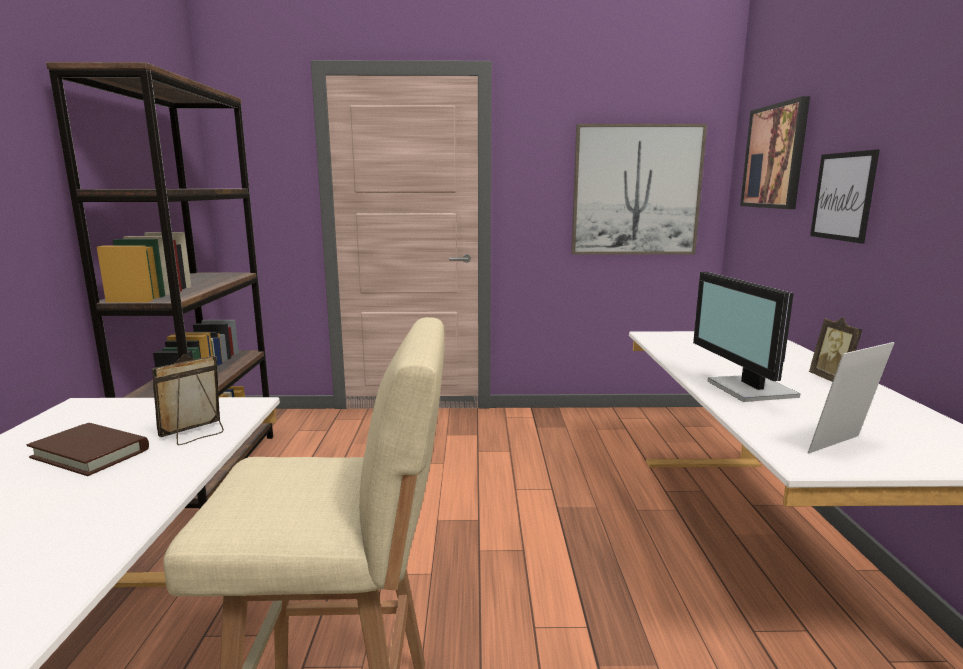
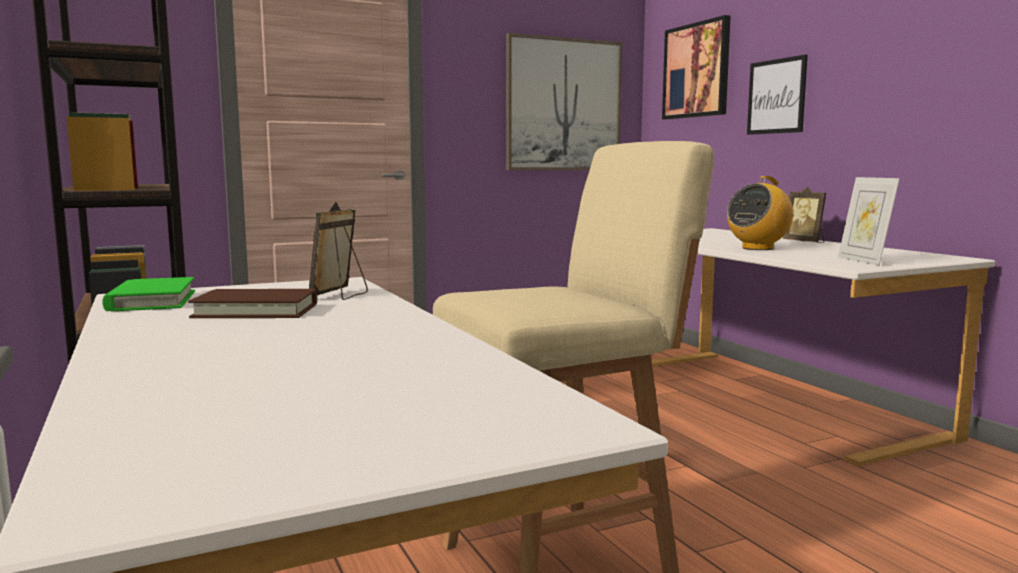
camera: 25 degrees left, 5 degrees down
monitor [693,272,800,402] -> radio [727,176,793,250]
picture frame [808,342,895,454] -> picture frame turned 45 degrees counterclockwise [838,177,900,266]
none -> green book [102,277,195,311]

